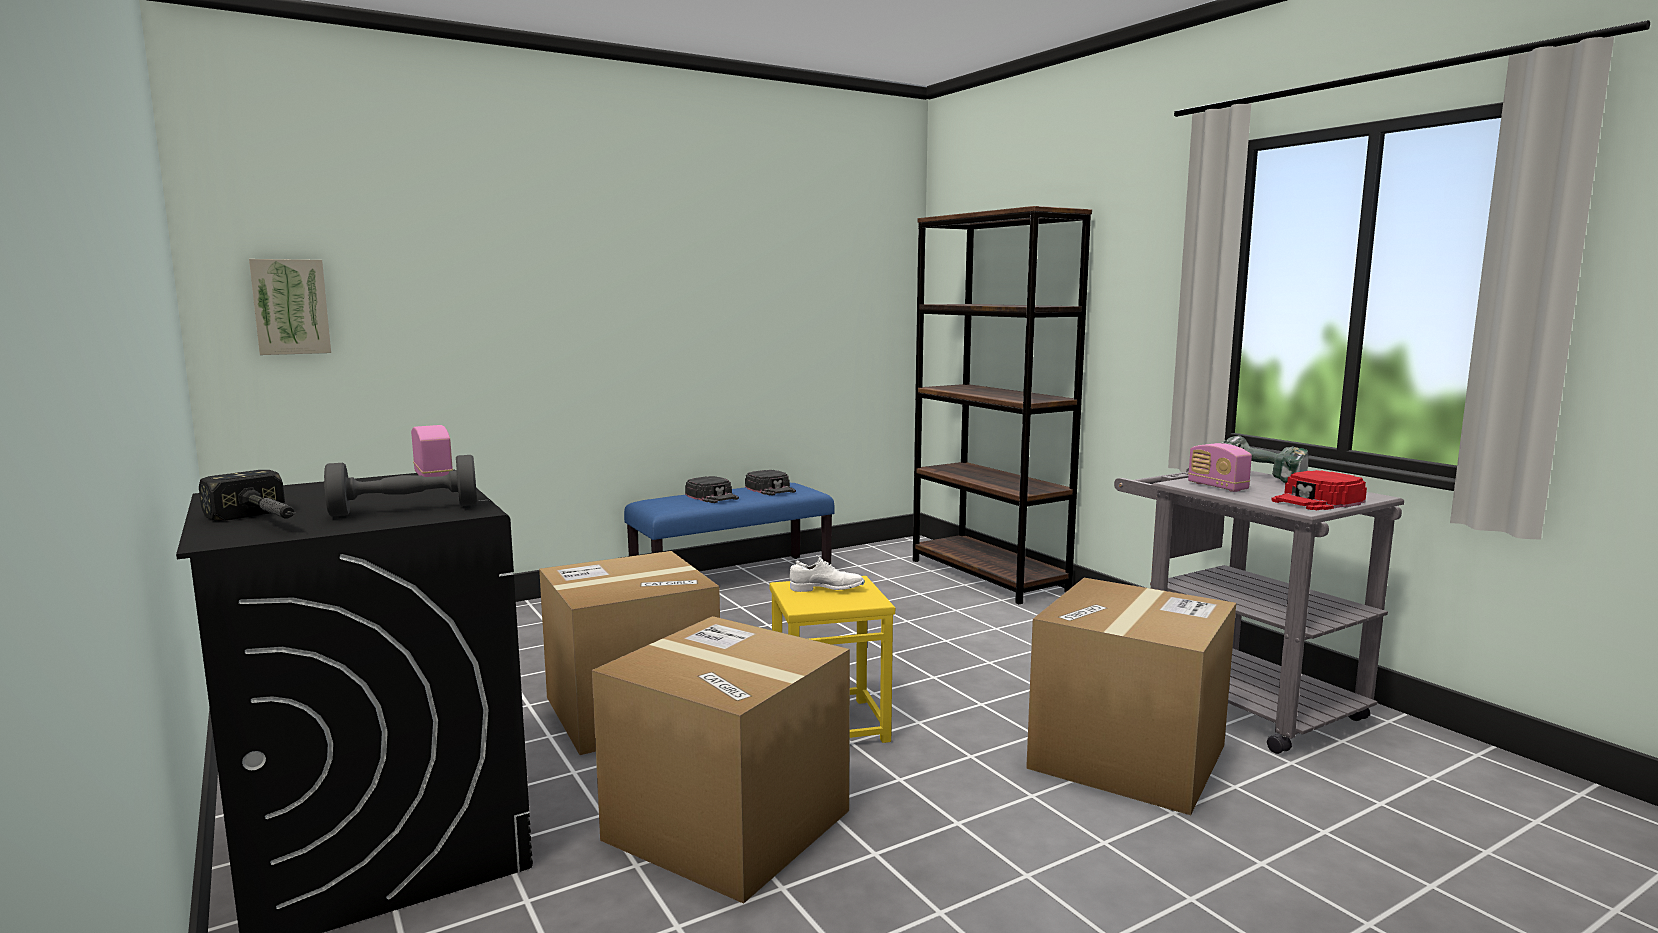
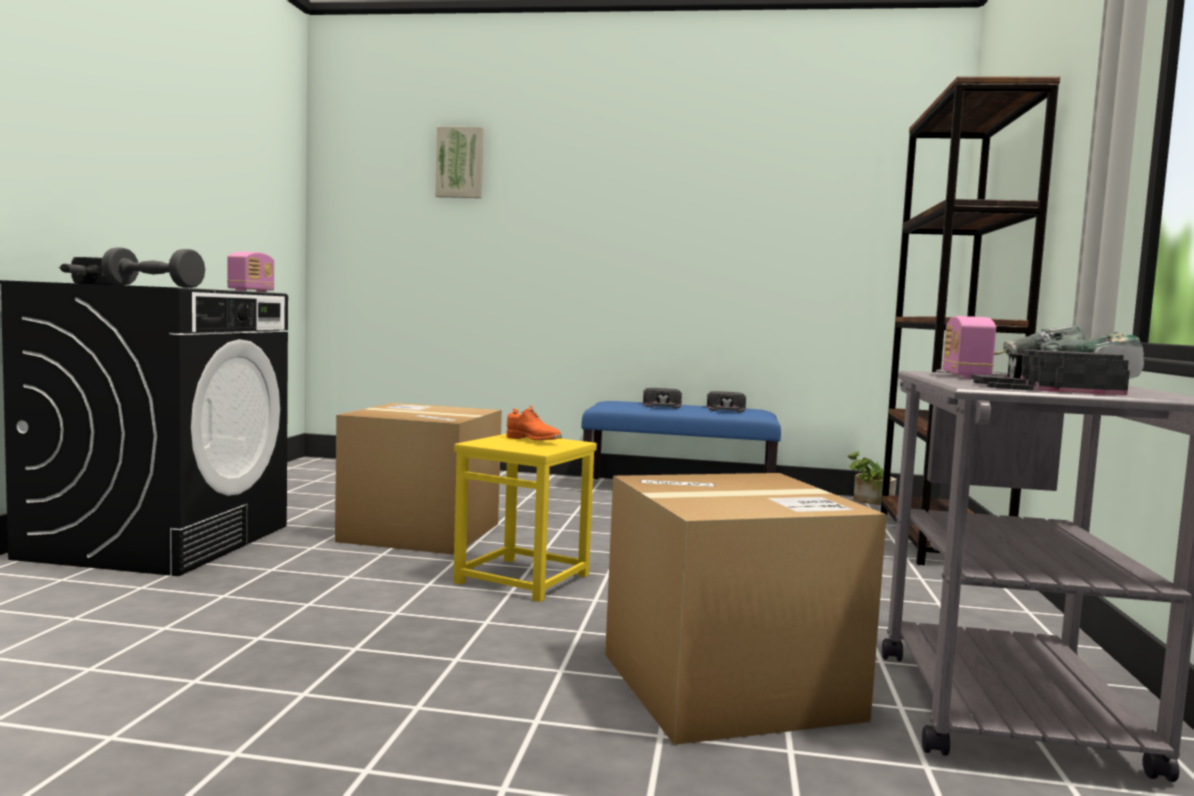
camera: 40 degrees right, 5 degrees down
picture [249,259,331,355] -> picture moved to [435,127,484,198]
cardboard box [592,616,850,904] -> none
white shoe [790,555,865,592] -> orange shoe [507,406,562,440]
red cap [1271,470,1367,510] -> black cap [971,349,1130,395]
none -> potted plant [848,451,897,505]

